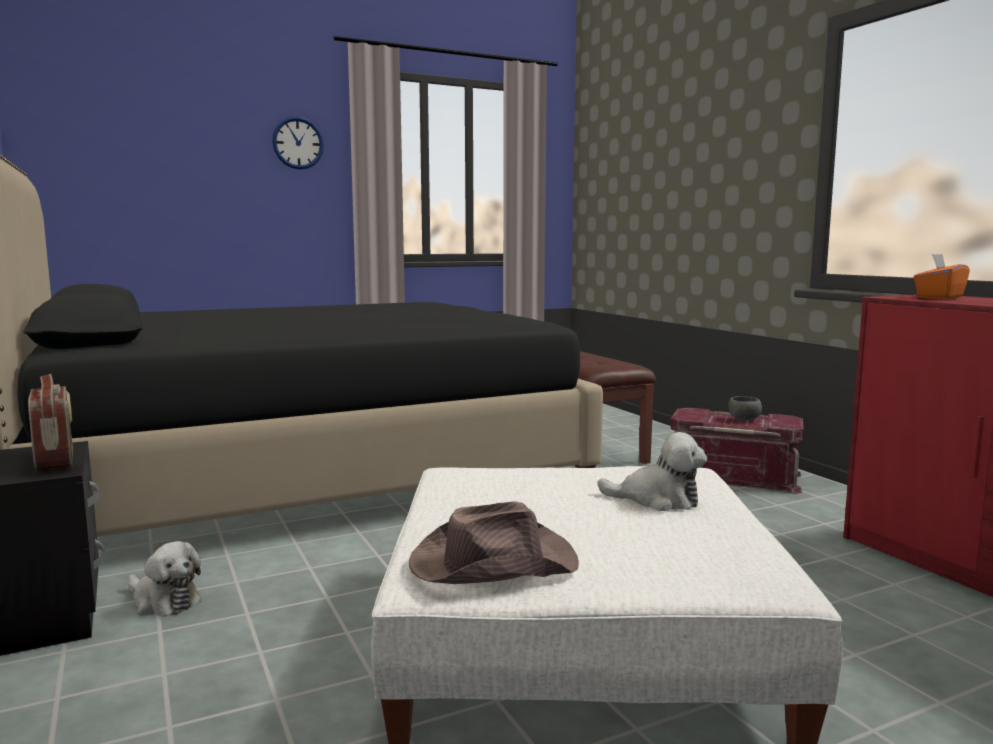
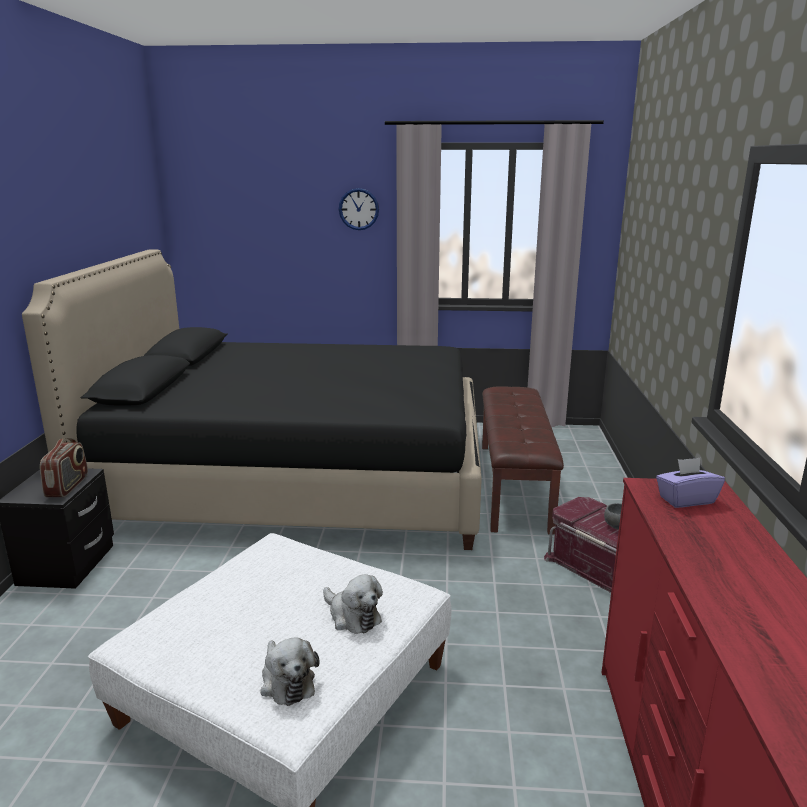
camera: 30 degrees right, 10 degrees up
plush toy [128,541,201,617] -> plush toy moved to [260,638,320,706]
brown hat [409,501,579,584] -> none
orange tissue box [914,254,970,299] -> purple tissue box [656,458,725,508]

